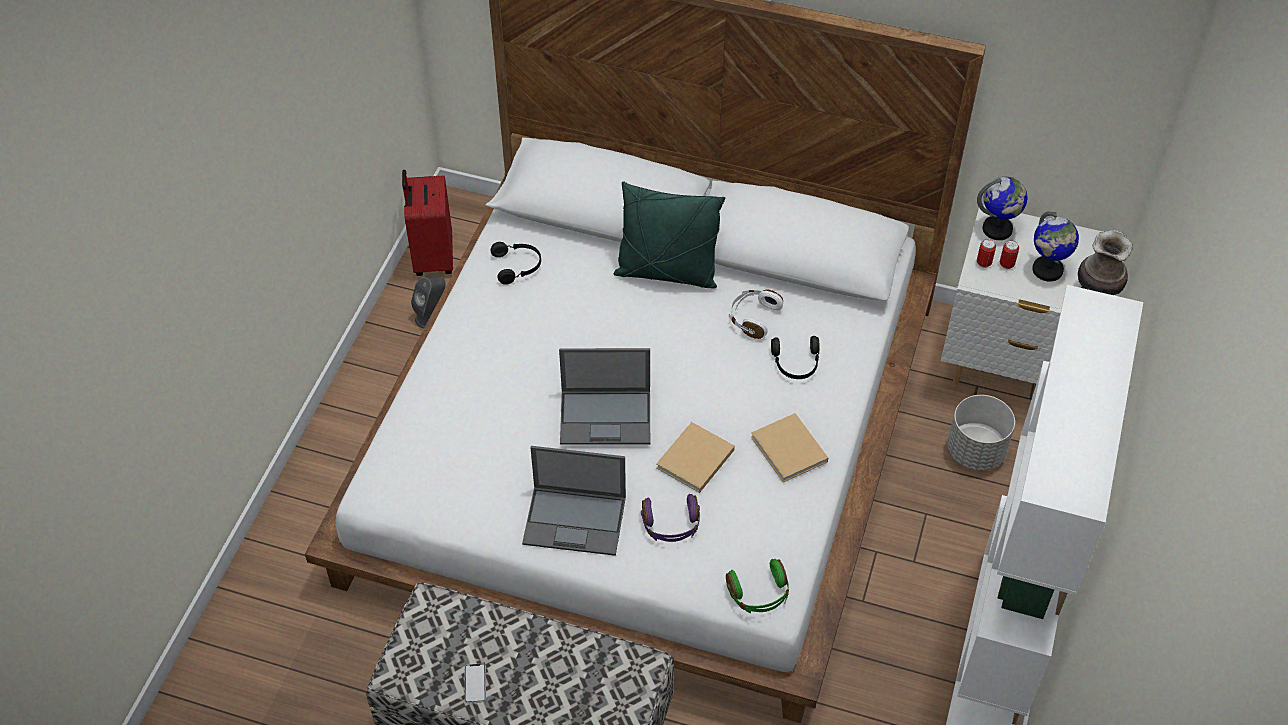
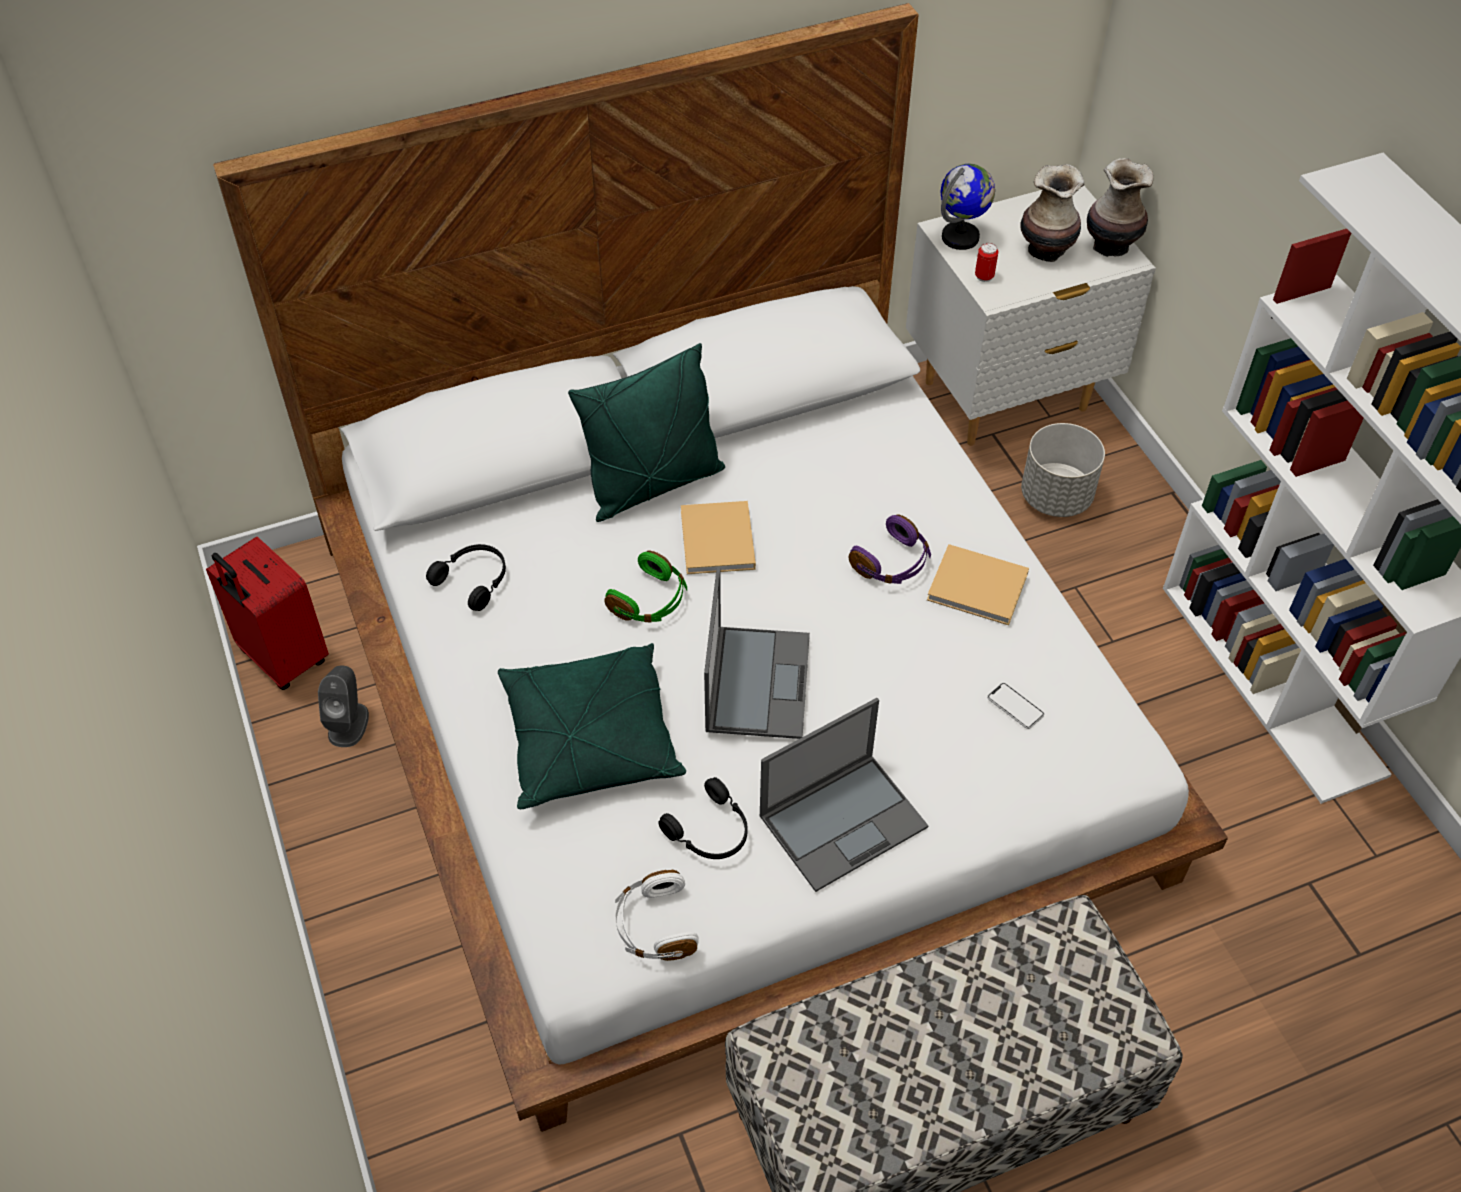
camera: 40 degrees left, 0 degrees up
phone [465,663,486,703] -> phone moved to [987,683,1044,729]
laptop [559,348,650,445] -> laptop turned 45 degrees counterclockwise [704,568,810,739]
purple headphones [641,494,700,542] -> purple headphones moved to [849,514,931,584]
beige book [656,422,735,493] -> beige book moved to [681,501,756,574]
green headphones [726,559,789,613] -> green headphones moved to [604,550,687,622]
white headphones [729,290,783,339] -> white headphones moved to [615,870,699,961]
black headphones [771,336,820,379] -> black headphones moved to [658,777,748,859]
can [1000,240,1019,269] -> none
globe [1032,211,1079,281] -> vase [1021,164,1085,262]
none -> green pillow [498,643,686,809]

